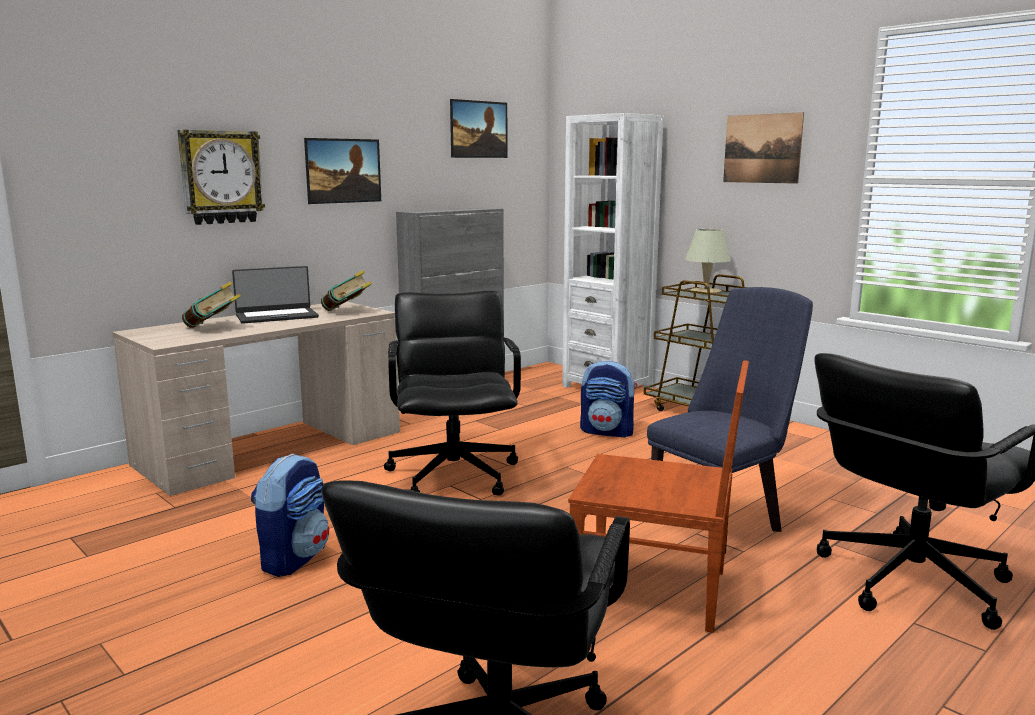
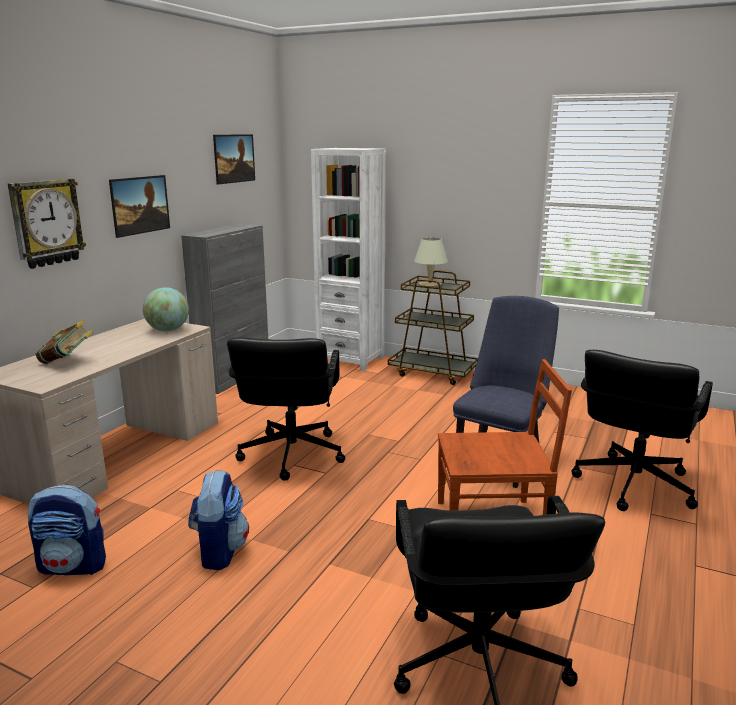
camera: 20 degrees left, 5 degrees up
laptop [232,266,319,324] -> none
book [321,270,372,311] -> globe [143,287,189,331]
black office chair [384,291,521,496] -> black office chair turned 150 degrees counterclockwise [227,337,345,481]
backpack [580,360,637,438] -> backpack moved to [28,484,106,575]
picture [723,112,804,184] -> none

